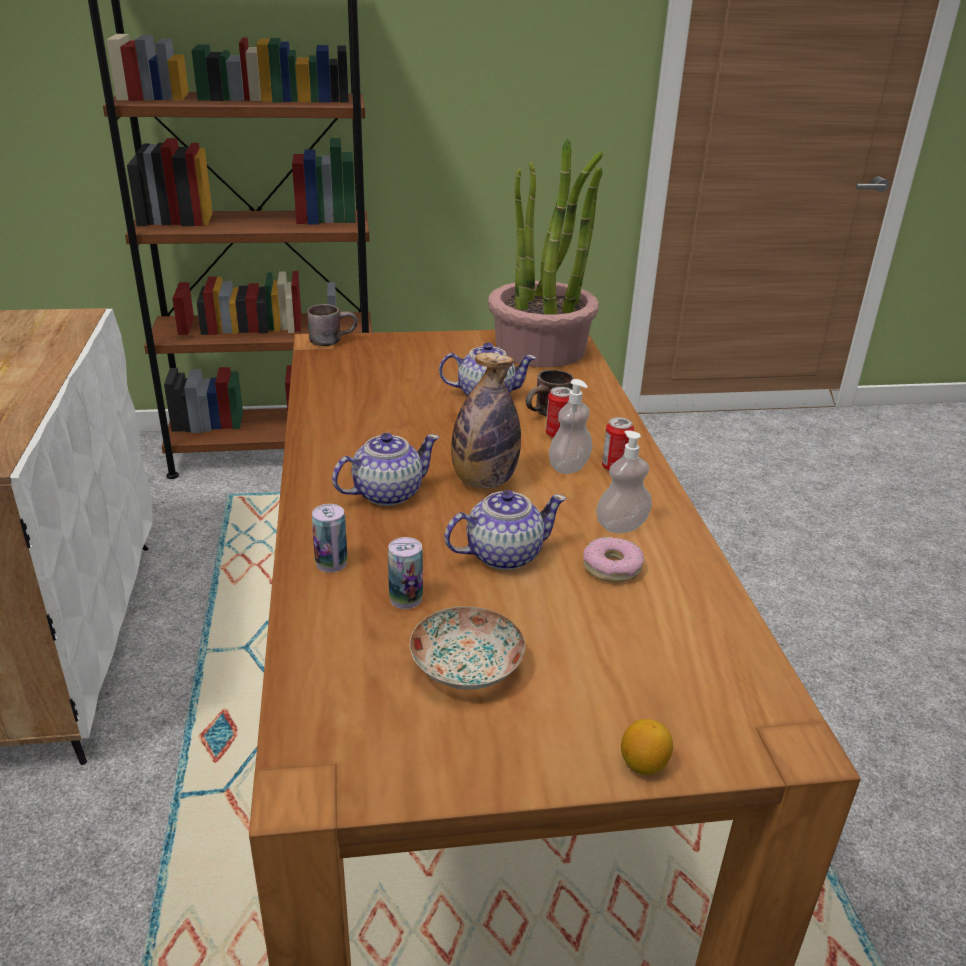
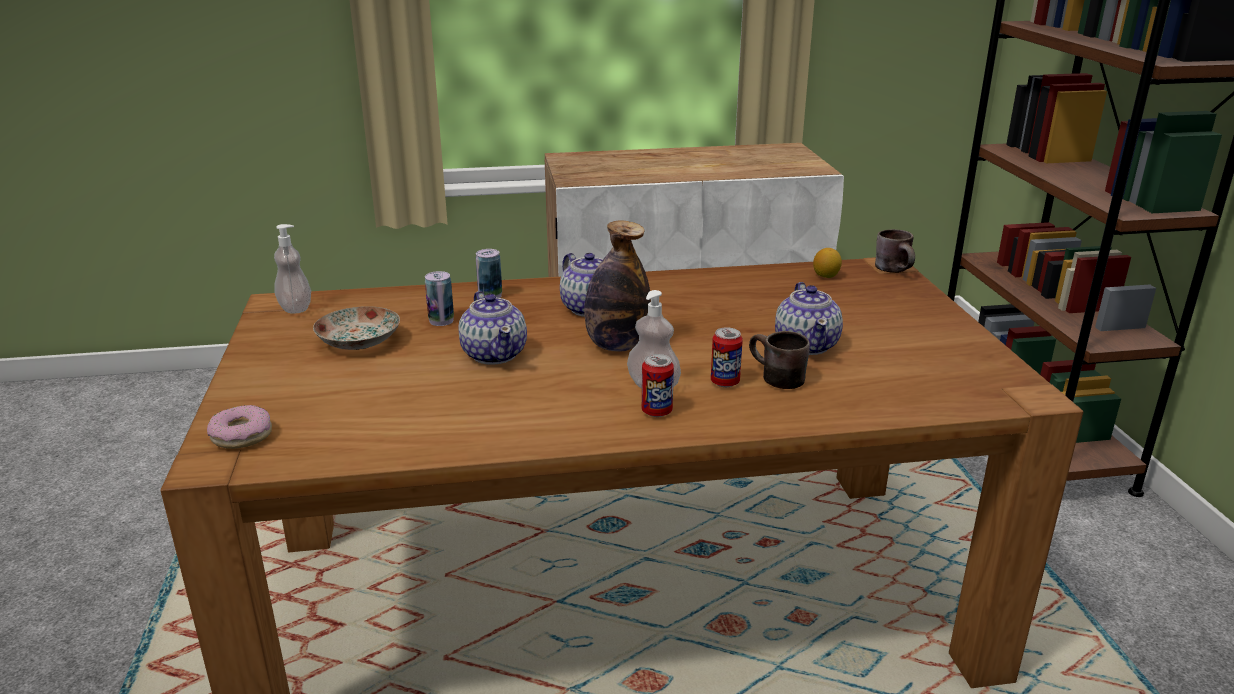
camera: 90 degrees right, 5 degrees down
potted plant [488,138,603,367] -> none
donut [583,537,644,583] -> donut moved to [207,405,272,449]
soap dispenser [596,430,652,533] -> soap dispenser moved to [274,224,311,314]
lemon [621,719,673,775] -> lemon moved to [813,248,842,278]

